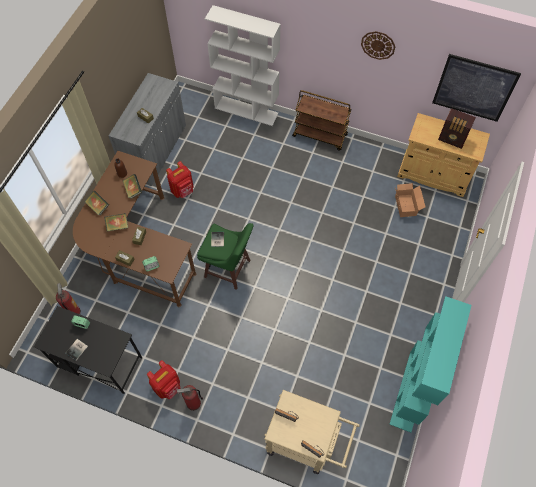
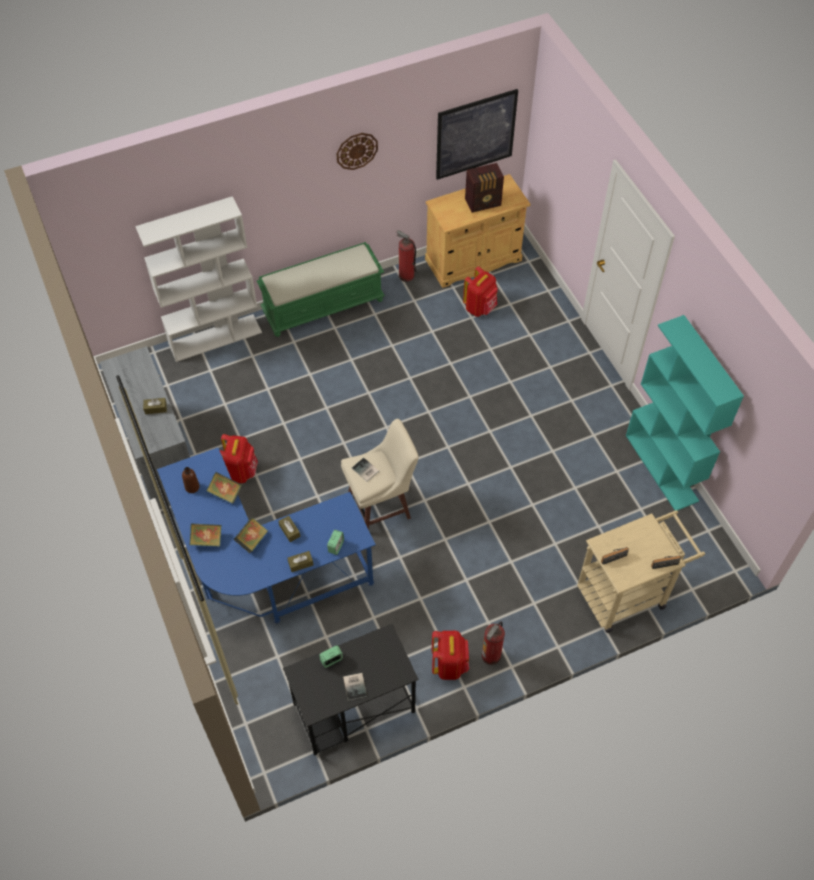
camera: 45 degrees left, 5 degrees down
fire extinguisher [56,283,81,314] -> fire extinguisher moved to [397,230,417,282]
brown desk [73,151,197,307] -> blue desk [157,448,376,623]
green stool [197,223,253,290] -> beige stool [341,419,419,530]
brown cart [292,90,351,151] -> green bench [257,242,385,337]
cardboard box [395,183,425,217] -> red backpack [463,267,498,317]

